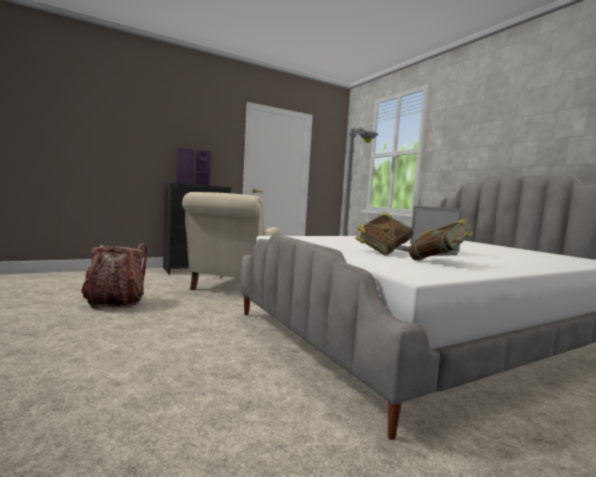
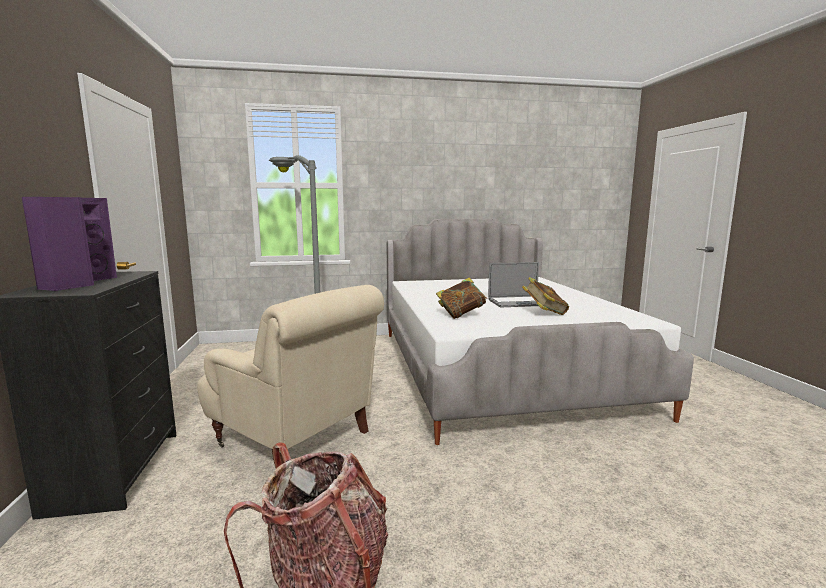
camera: 70 degrees left, 5 degrees up
book [408,218,474,260] -> book moved to [436,277,487,319]

